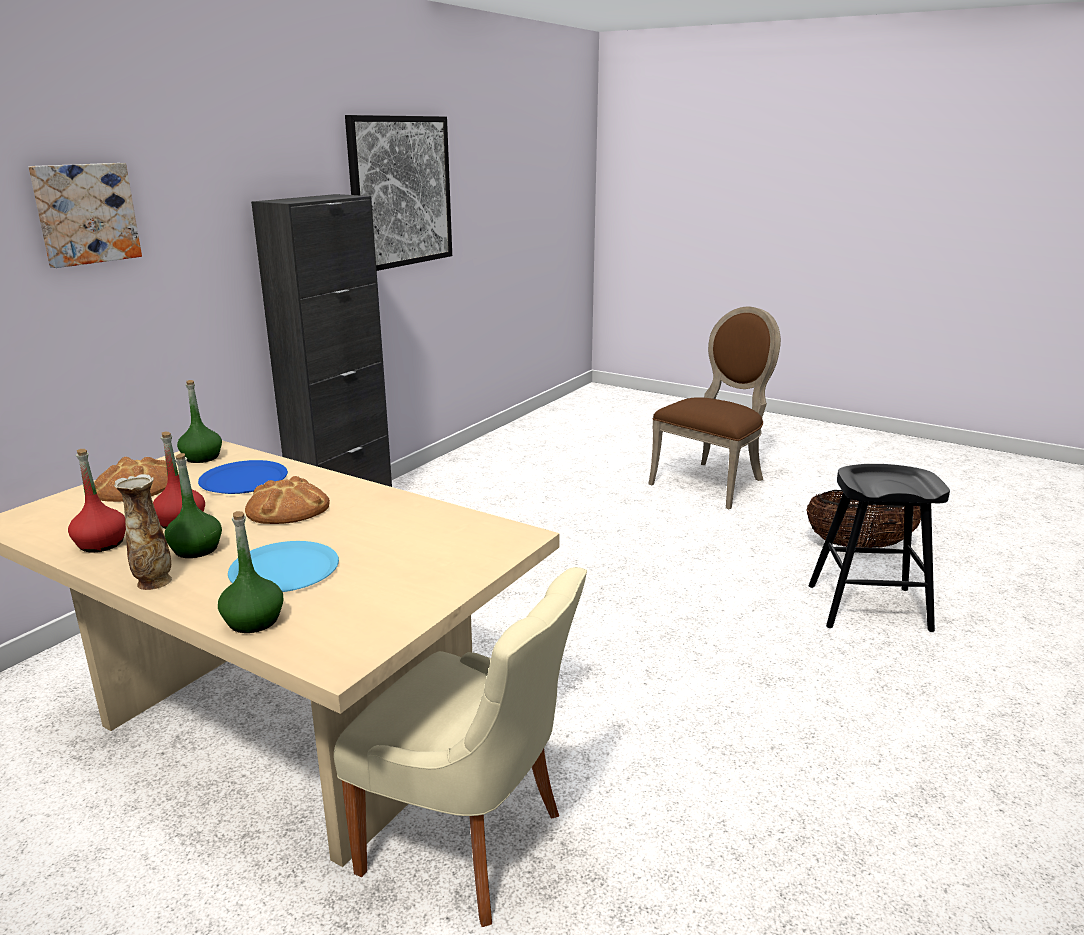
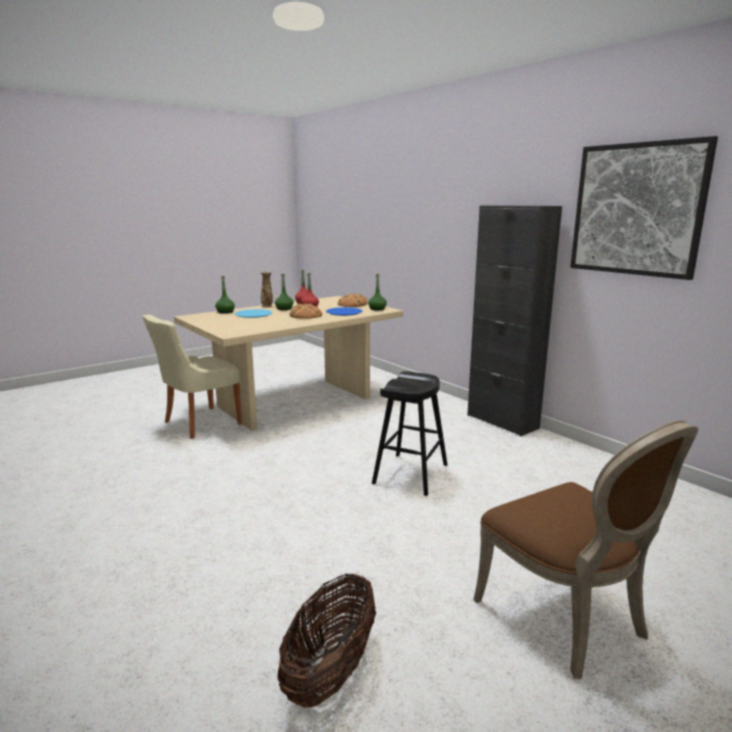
camera: 110 degrees right, 5 degrees down
picture [29,163,142,268] -> none
black stool [808,464,950,632] -> black stool moved to [372,371,447,496]

